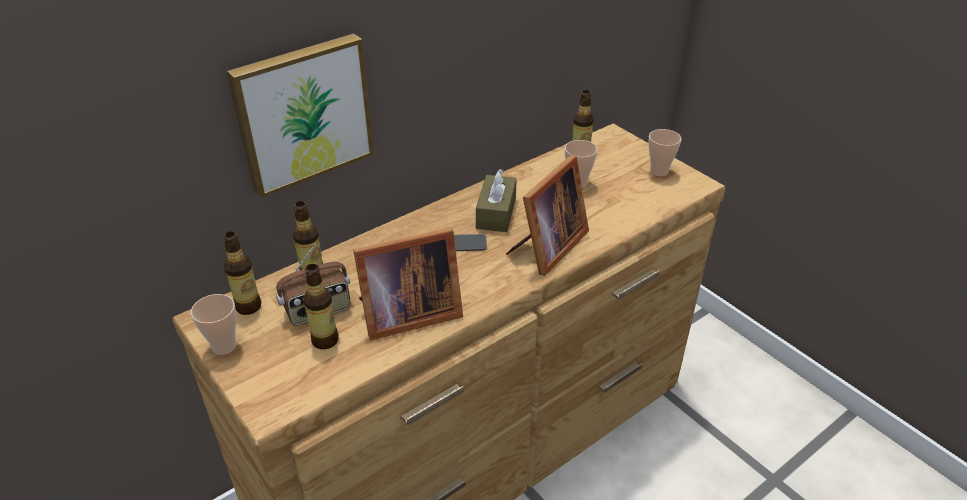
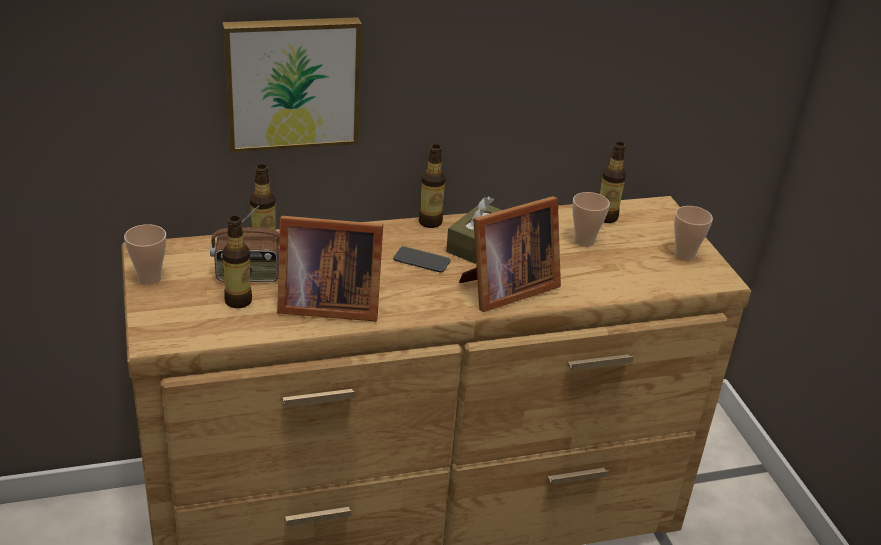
camera: 20 degrees right, 5 degrees down
bottle [223,231,261,315] -> bottle moved to [419,144,446,228]

